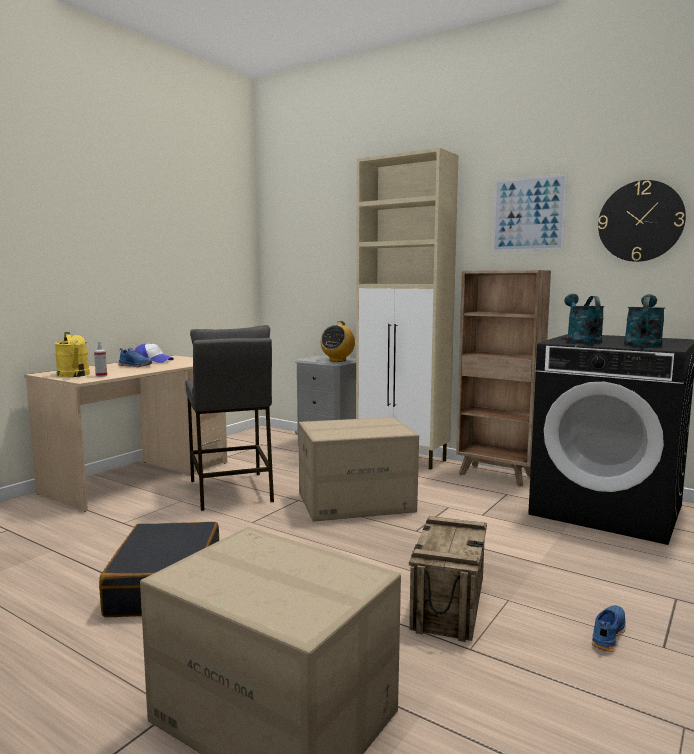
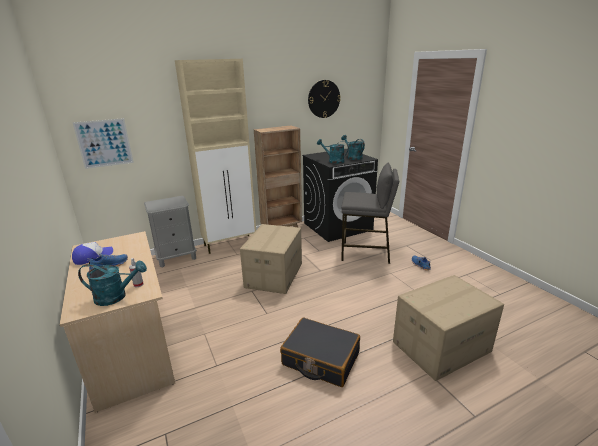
camera: 60 degrees left, 15 degrees up
yellow watering can [54,332,90,377] -> turquoise watering can [78,261,147,306]
grey stool [185,325,274,511] -> grey stool moved to [341,162,399,264]
radio [321,321,355,362] -> none
crate [409,516,487,642] -> none
picture [492,173,568,252] -> picture moved to [72,118,134,169]

